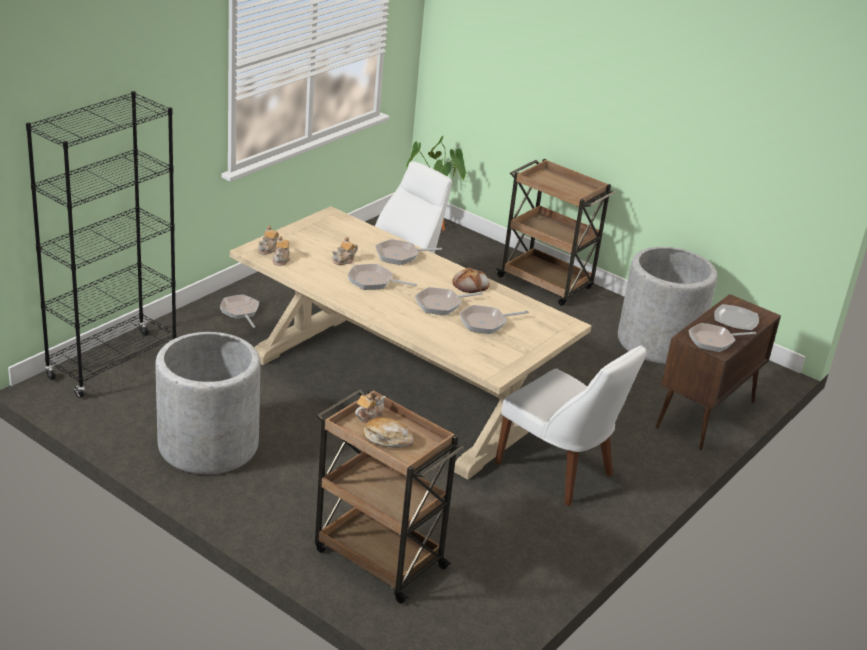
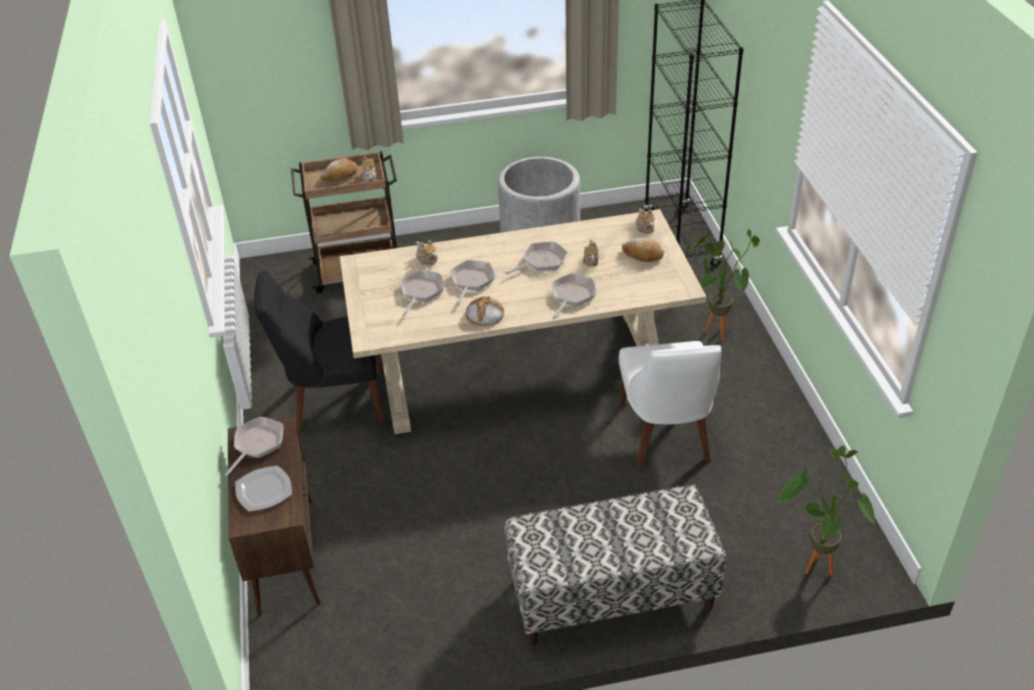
camera: 135 degrees right, 10 degrees up
frying pan [220,294,259,328] -> potted plant [687,229,760,340]
teapot [273,236,290,266] -> teapot moved to [416,240,438,265]
white chair [495,346,646,506] -> black chair [254,271,384,430]
brown cart [496,159,616,306] -> bench [505,485,726,646]
grey planter [618,247,717,364] -> none
none -> bread [622,238,664,262]

